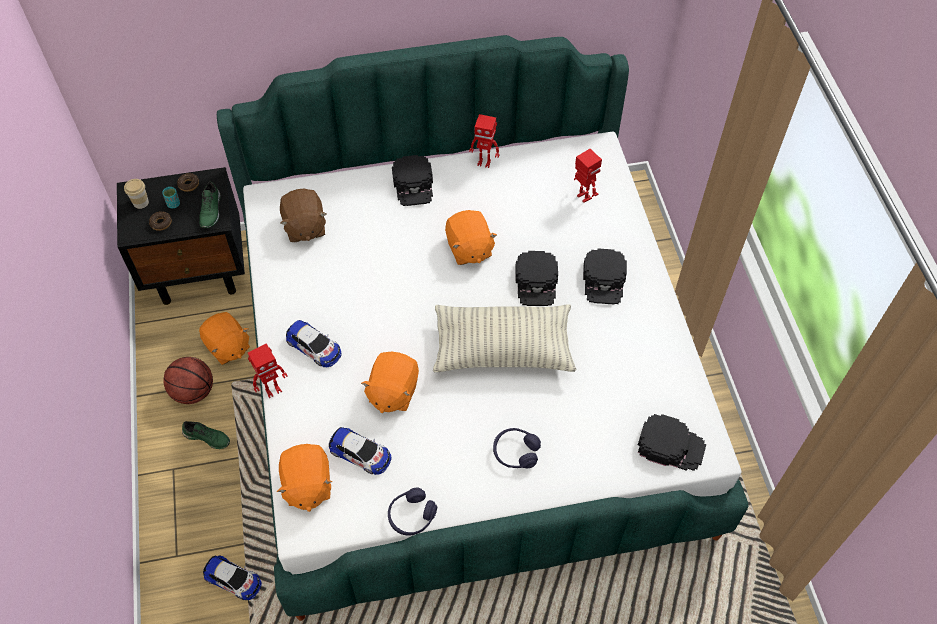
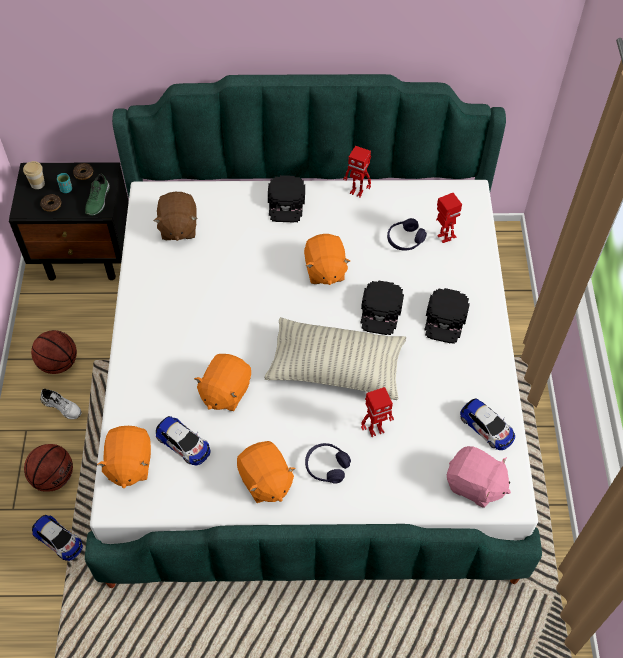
camera: 10 degrees right, 0 degrees up
green shoe [182,421,230,449] -> white shoe [40,389,81,419]
orange plush toy [199,312,250,365] -> orange plush toy moved to [237,441,296,503]
toy robot [248,343,288,398] -> toy robot moved to [361,387,394,437]
toy car [286,320,342,367] -> toy car moved to [460,399,515,450]
purple headphones [388,488,437,535] -> purple headphones moved to [387,218,427,251]
black cap [638,414,706,471] -> pink plush toy [447,446,511,508]
none -> basketball [24,444,73,492]

